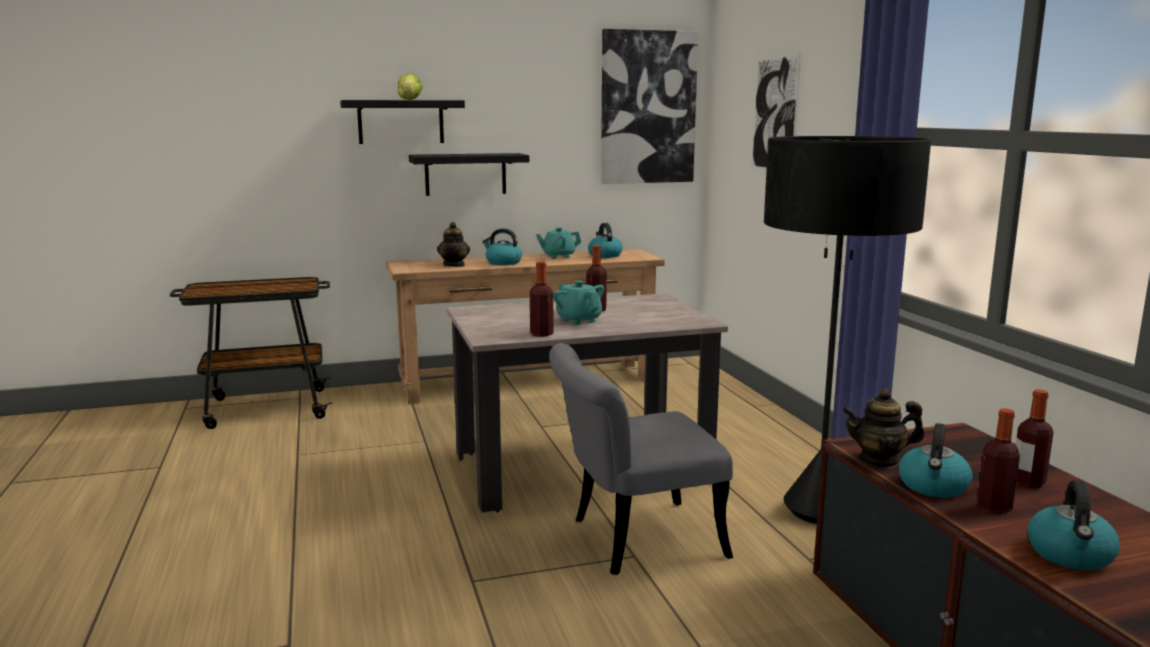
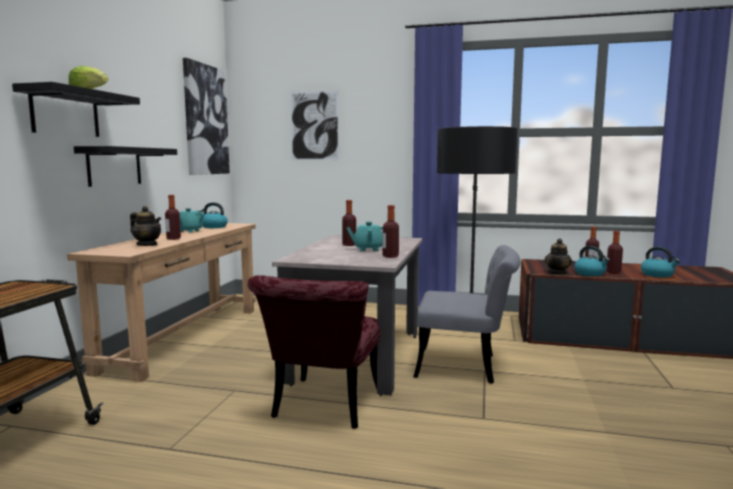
camera: 60 degrees left, 5 degrees down
kettle [482,228,522,265] -> bottle [165,195,181,240]
grey chair [549,343,733,575] -> grey chair turned 90 degrees counterclockwise [413,245,521,384]
none -> red chair [247,275,380,429]

